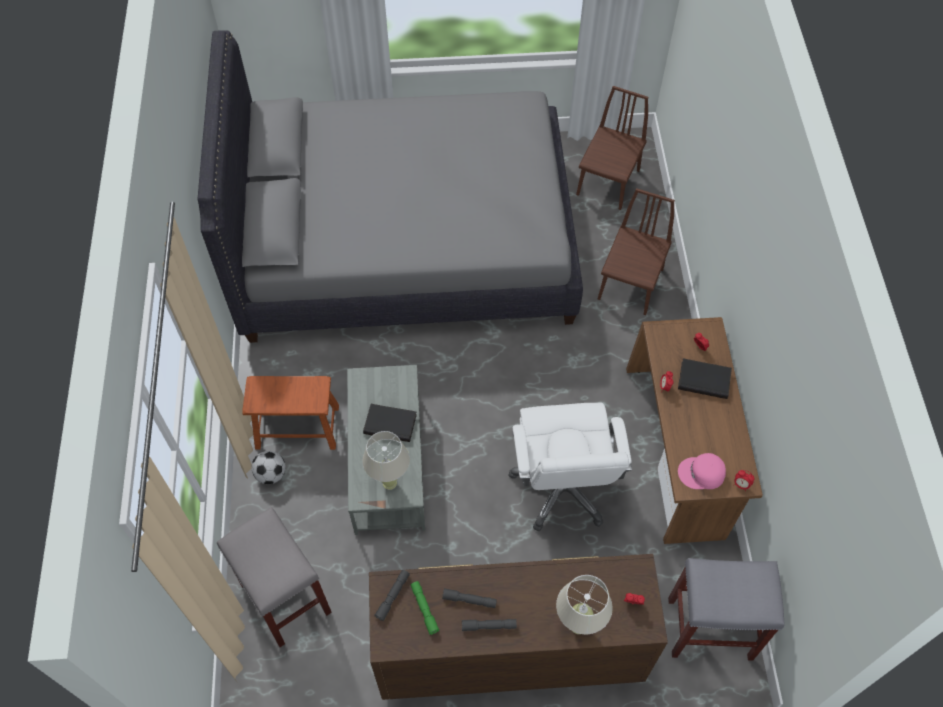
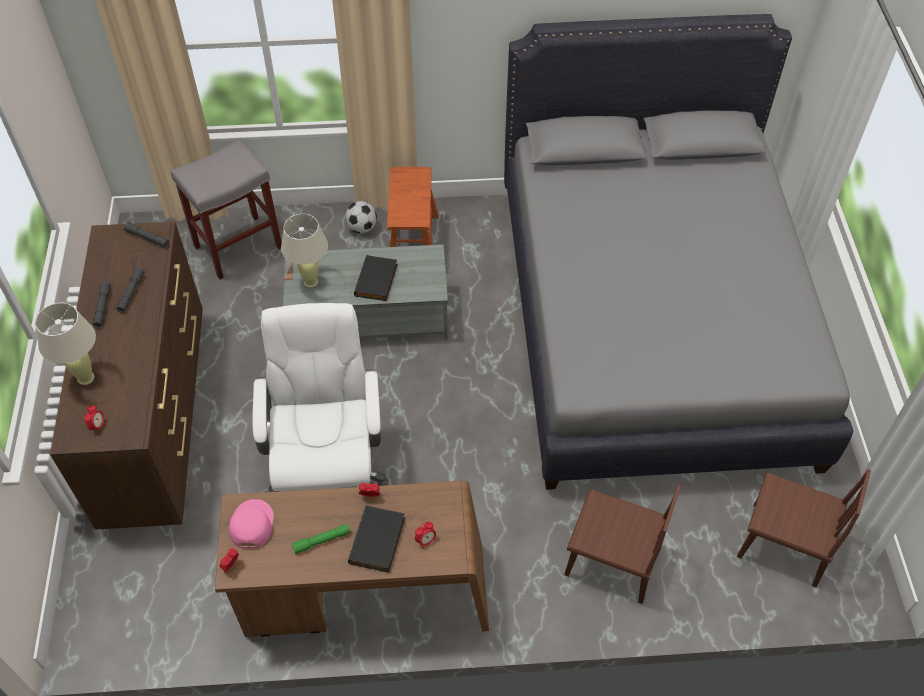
camera: 90 degrees right, 5 degrees down
green flashlight [411,581,439,635] -> green flashlight moved to [291,524,350,555]
white office chair [508,403,632,531] -> white office chair turned 90 degrees clockwise [252,303,388,492]
grey stool [668,558,785,661] -> none

